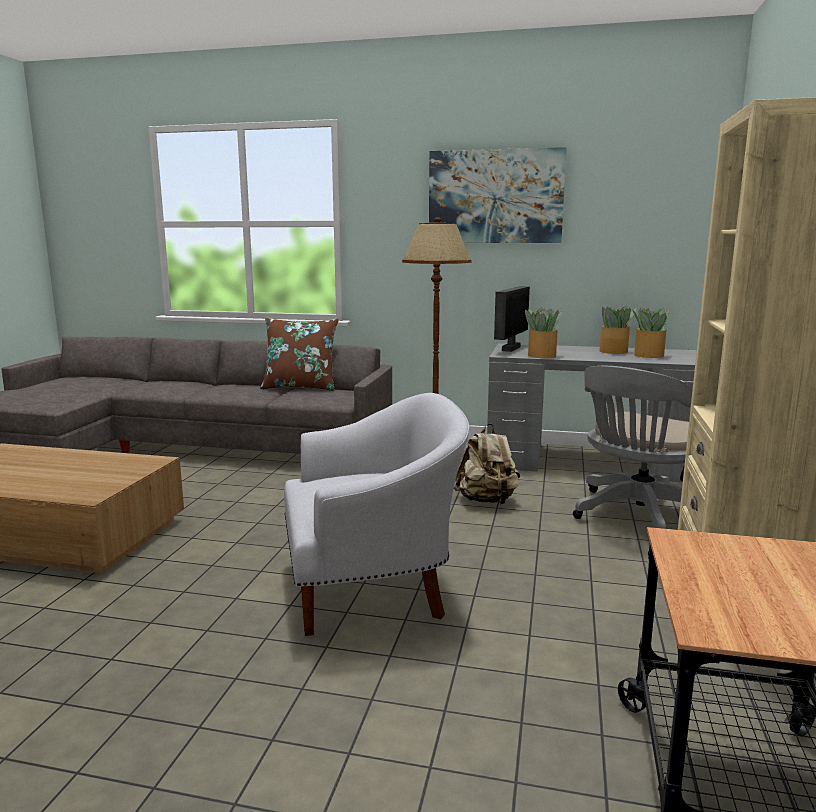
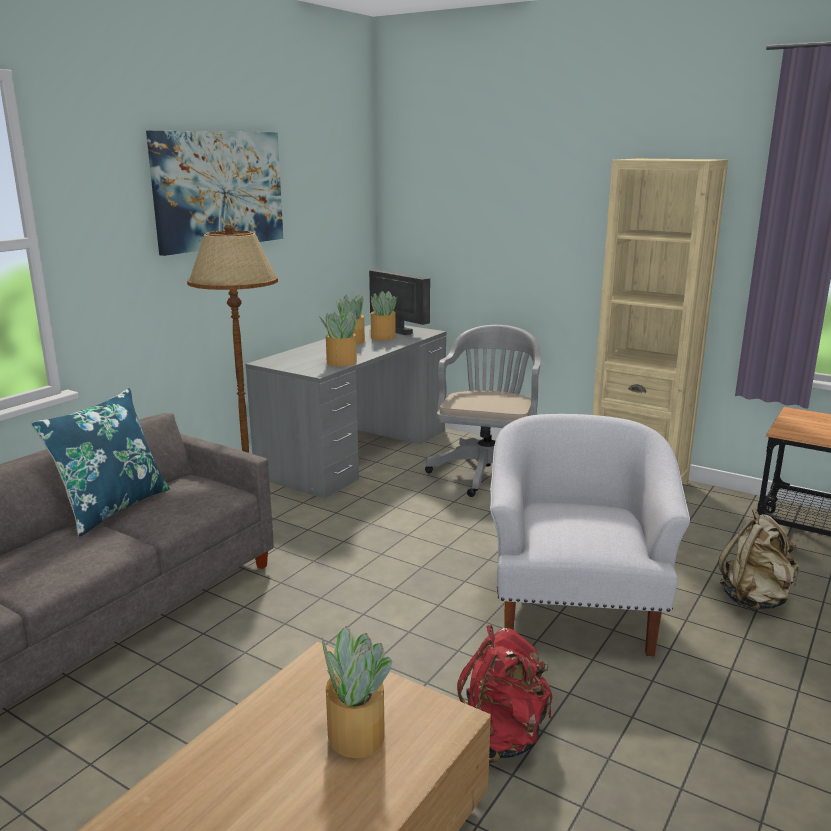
camera: 70 degrees left, 5 degrees up
brown pillow [260,318,339,391] -> blue pillow [31,388,170,537]
beige backpack [454,423,520,504] -> beige backpack moved to [718,508,799,610]
monitor [494,286,530,352] -> monitor moved to [369,270,430,335]
grey office chair [573,366,692,529] -> grey office chair turned 135 degrees counterclockwise [425,325,541,497]
none -> potted plant [322,626,392,758]
none -> red backpack [457,625,552,763]

